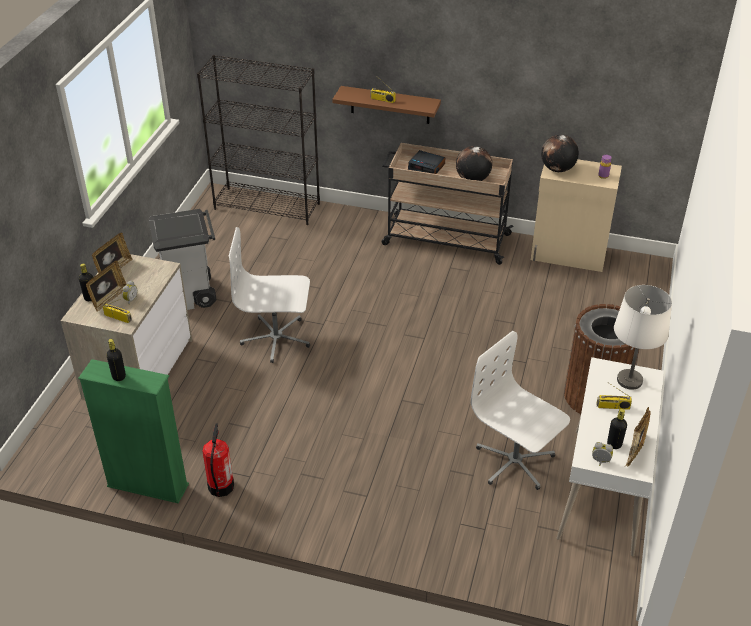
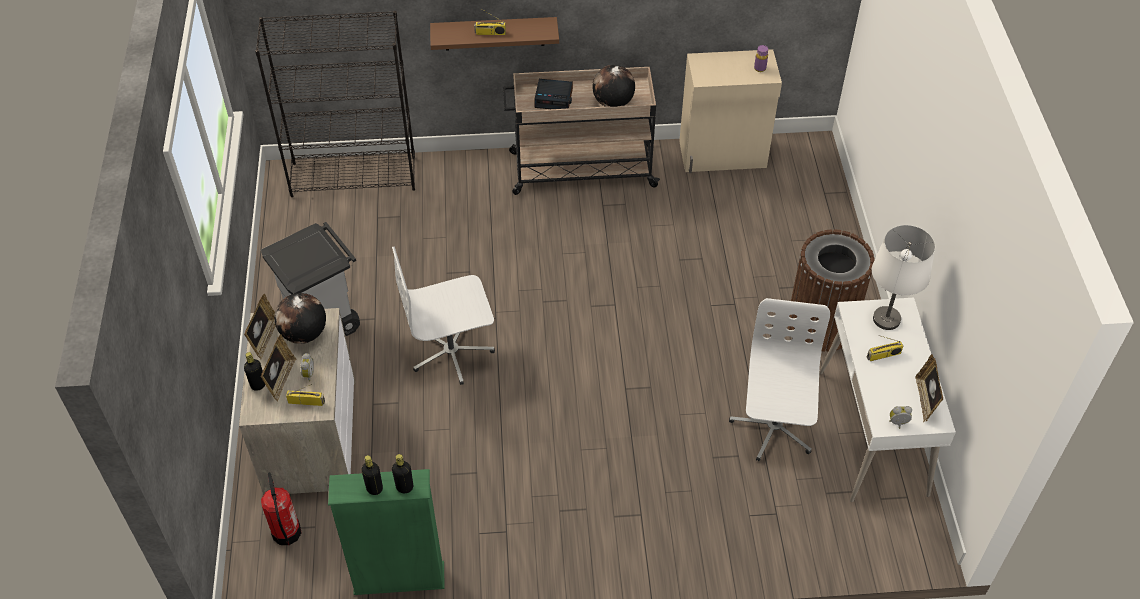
camera: 20 degrees left, 10 degrees up
fire extinguisher [202,423,234,497] -> fire extinguisher moved to [261,472,302,545]
white office chair [471,331,570,490] -> white office chair turned 75 degrees clockwise [729,298,830,461]
globe [541,135,579,172] -> globe moved to [274,293,326,344]
black bottle [607,409,627,449] -> black bottle moved to [392,454,413,493]

